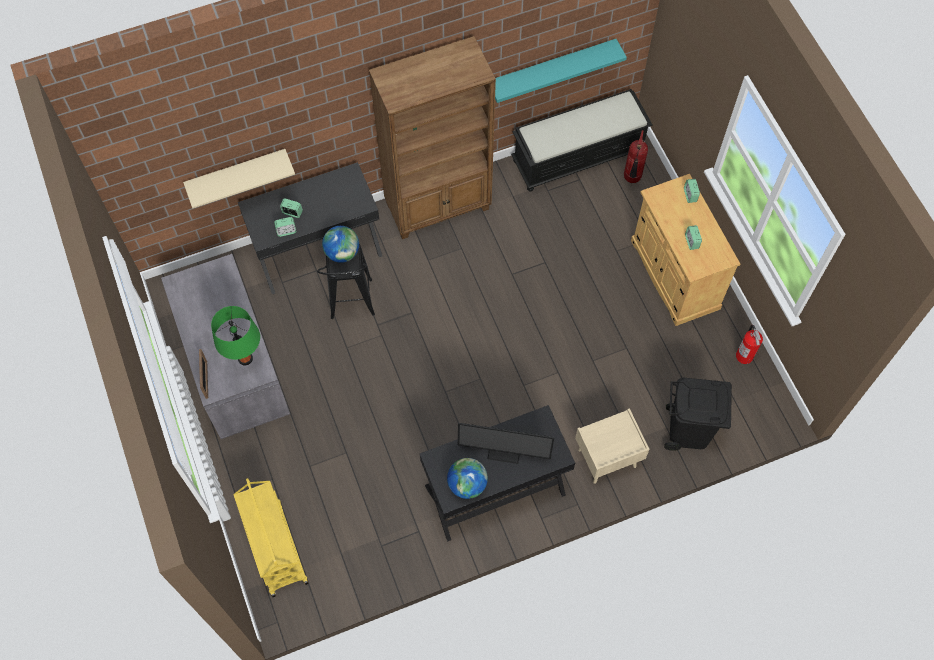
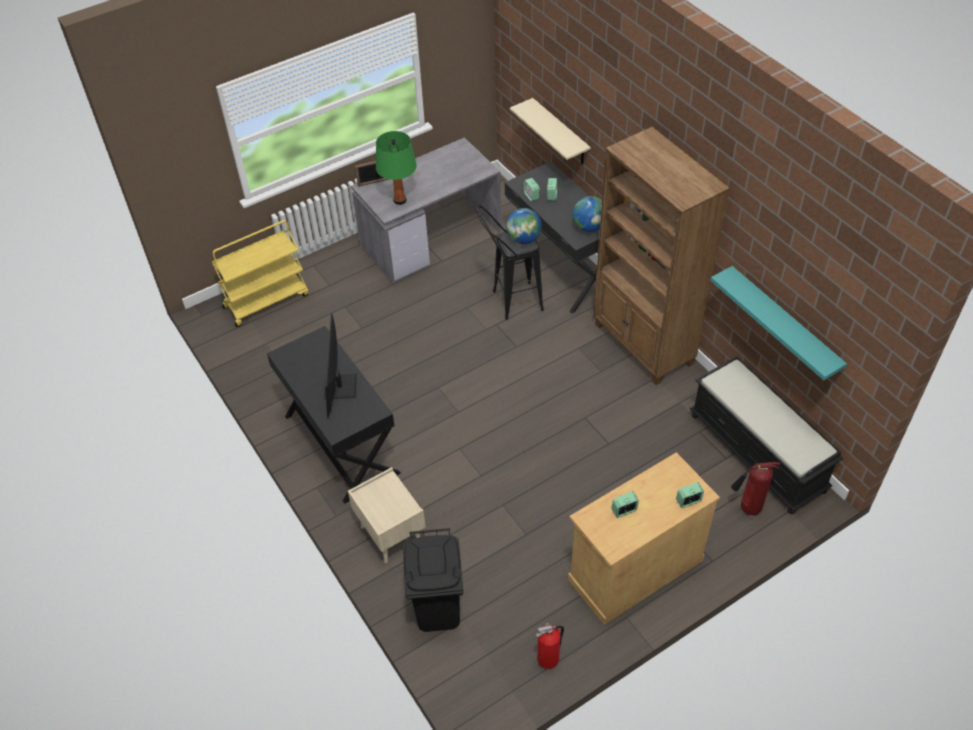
camera: 80 degrees right, 15 degrees down
globe [447,458,488,499] -> globe moved to [573,196,602,232]

